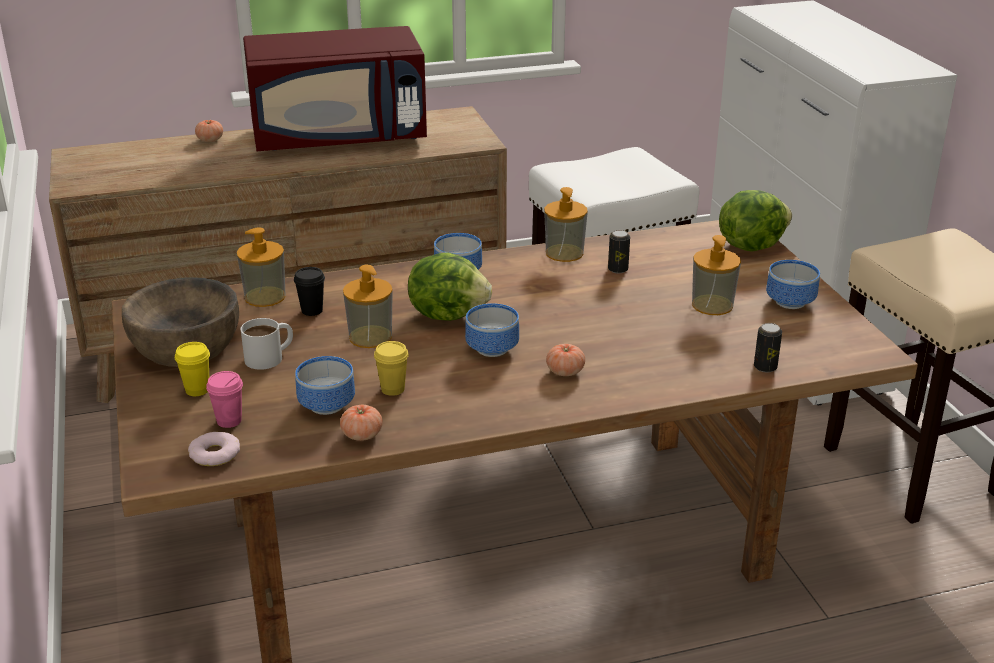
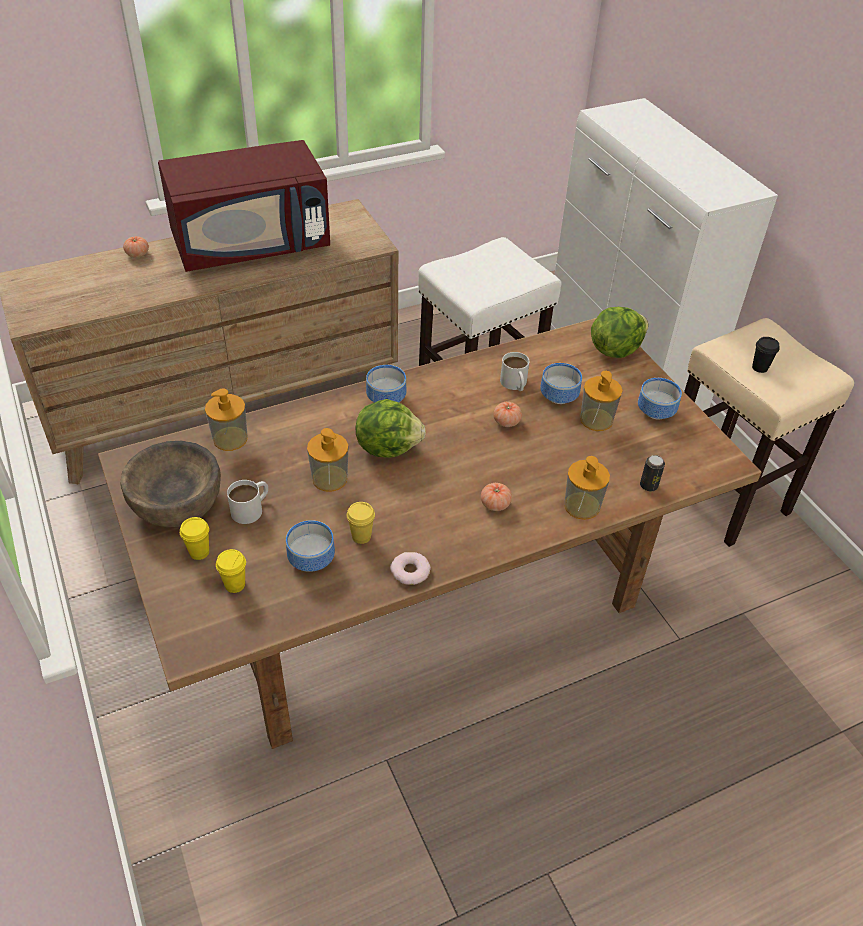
camera: 10 degrees left, 15 degrees up
donut [188,432,240,466] -> donut moved to [390,552,431,585]
pink cup [206,371,243,428] -> yellow cup [216,549,246,593]
black cup [294,267,325,316] -> black cup moved to [752,337,780,373]
tomato [340,404,383,441] -> tomato moved to [493,402,522,427]
bowl [465,303,519,357] -> bowl moved to [540,363,582,404]
soap dispenser [544,187,588,262] -> soap dispenser moved to [564,456,610,520]
can [608,230,630,273] -> white mug [500,352,529,391]

